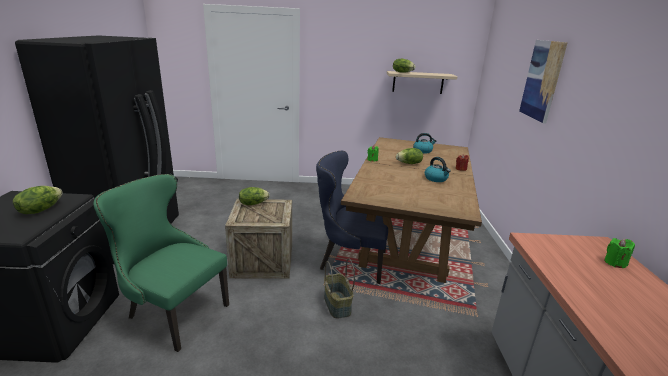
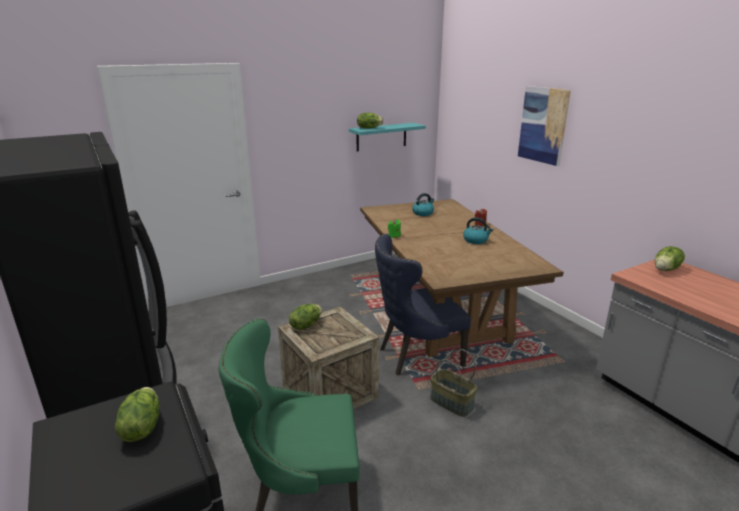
camera: 30 degrees left, 0 degrees up
beige shelf [387,71,457,94] -> turquoise shelf [349,123,426,151]
lettuce [396,148,423,164] -> lettuce moved to [655,246,685,271]
green candle [604,238,635,268] -> none

